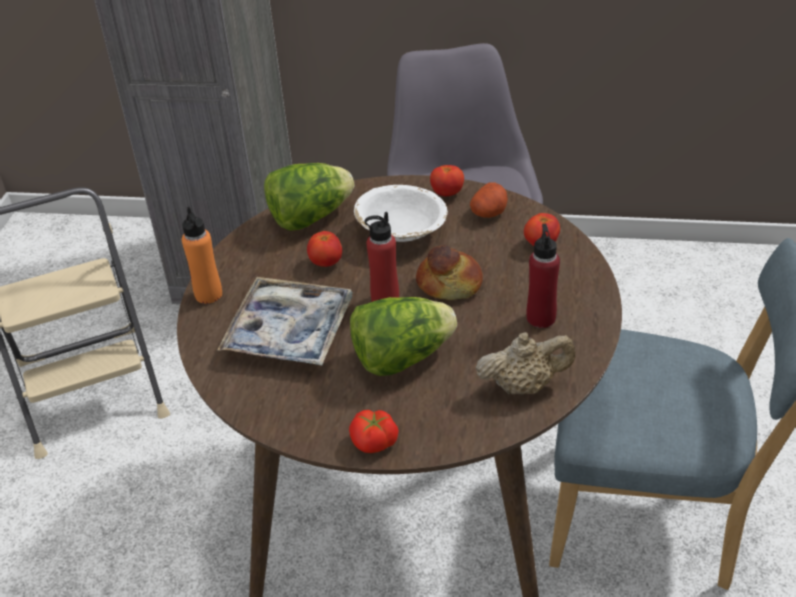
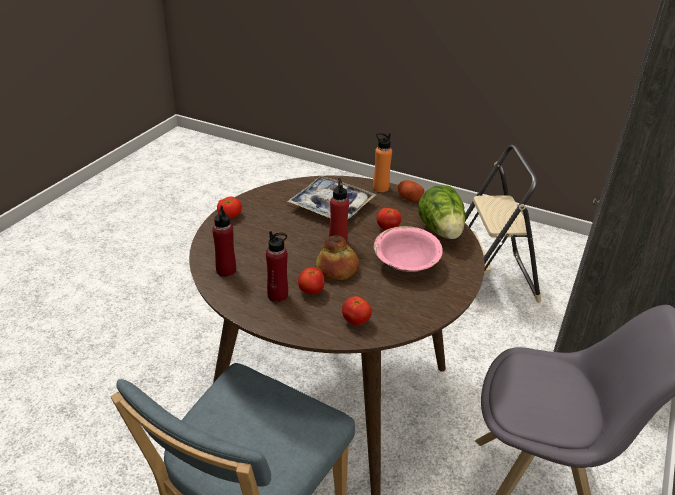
camera: 105 degrees right, 5 degrees down
lettuce [350,297,457,376] -> none
white bowl [354,185,448,242] -> pink bowl [374,226,443,272]
tomato [430,165,464,196] -> tomato moved to [298,267,324,294]
potato [470,182,508,218] -> potato moved to [398,180,425,202]
beige teapot [476,332,576,394] -> red bottle [212,206,236,277]

